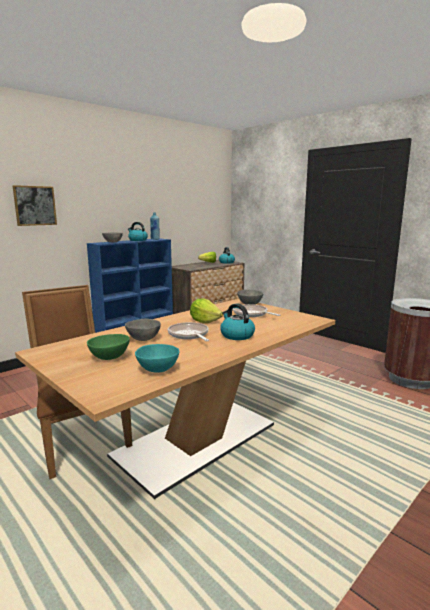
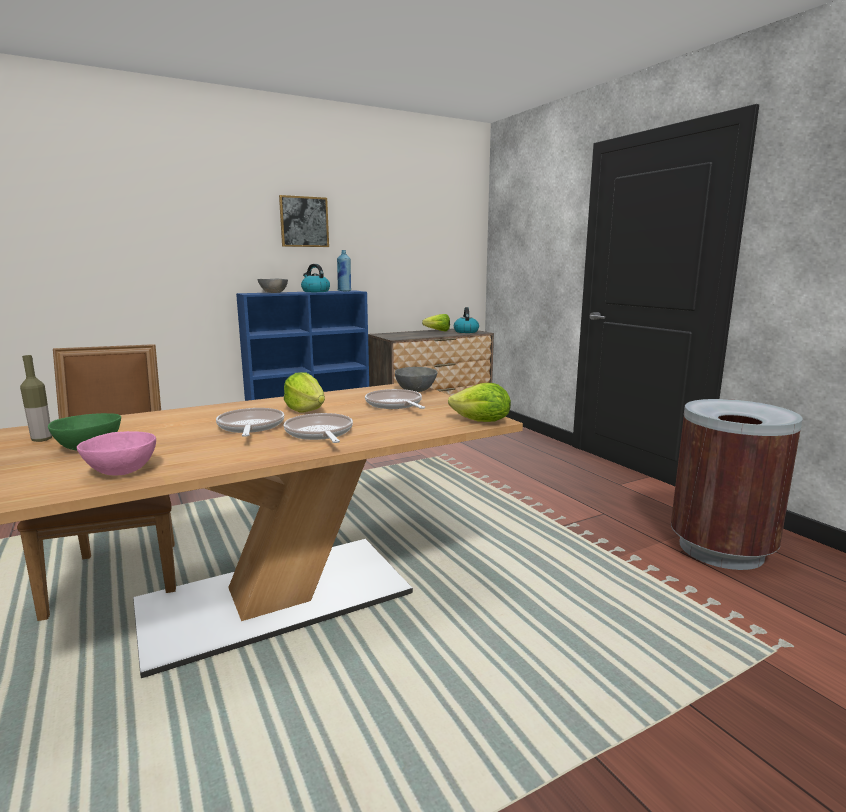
camera: 15 degrees right, 0 degrees up
picture [12,185,57,226] -> picture moved to [279,195,329,247]
grey bowl [125,319,161,341] -> none
turquoise bowl [135,344,179,373] -> pink bowl [77,431,156,476]
kettle [220,303,255,340] -> frying pan [283,413,353,443]
none -> bottle [20,355,52,442]
none -> lettuce [448,383,511,422]

